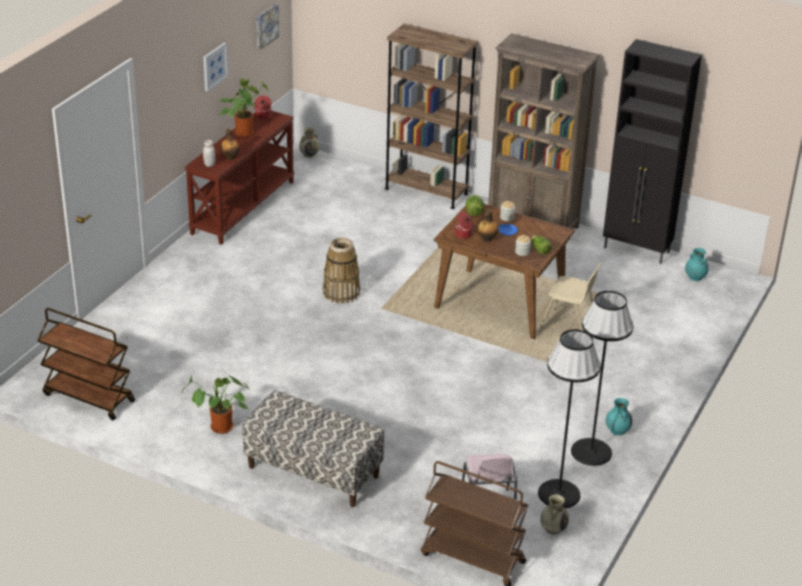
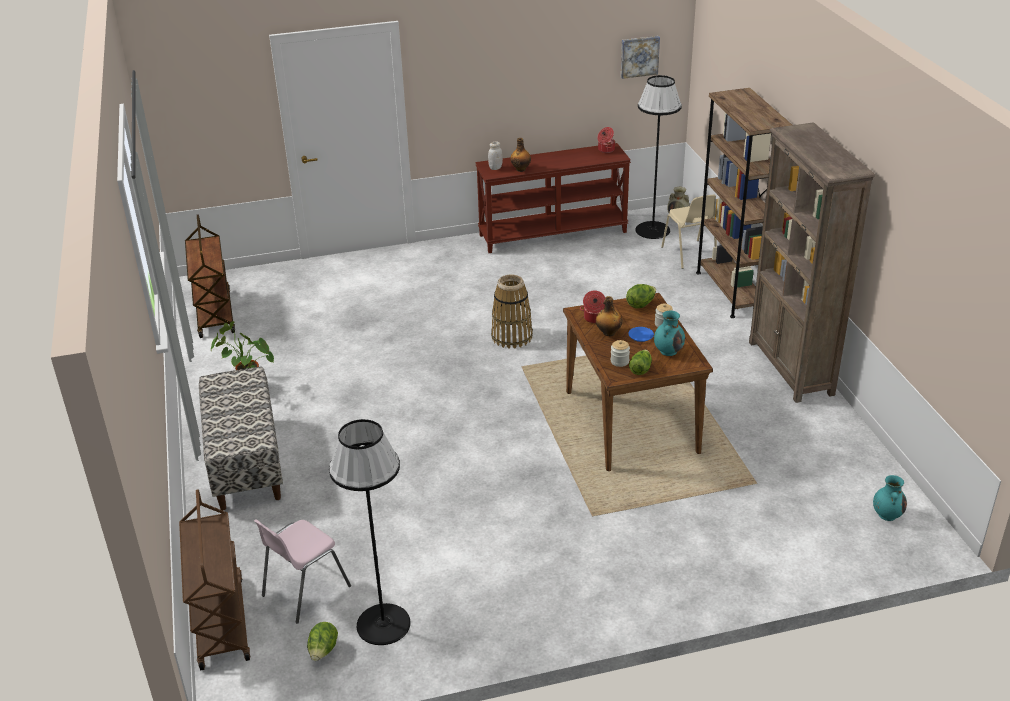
camera: 50 degrees right, 0 degrees up
picture [203,43,228,92] -> none
potted plant [220,79,269,137] -> none
beige chair [539,263,602,331] -> beige chair moved to [661,195,717,269]
beige vase [540,494,569,535] -> lettuce [307,622,338,661]
black floor lamp [571,291,633,466] -> black floor lamp moved to [635,75,682,239]
black cabinet [603,39,702,264] -> none
turquoise vase [606,398,632,436] -> turquoise vase moved to [654,311,685,356]

